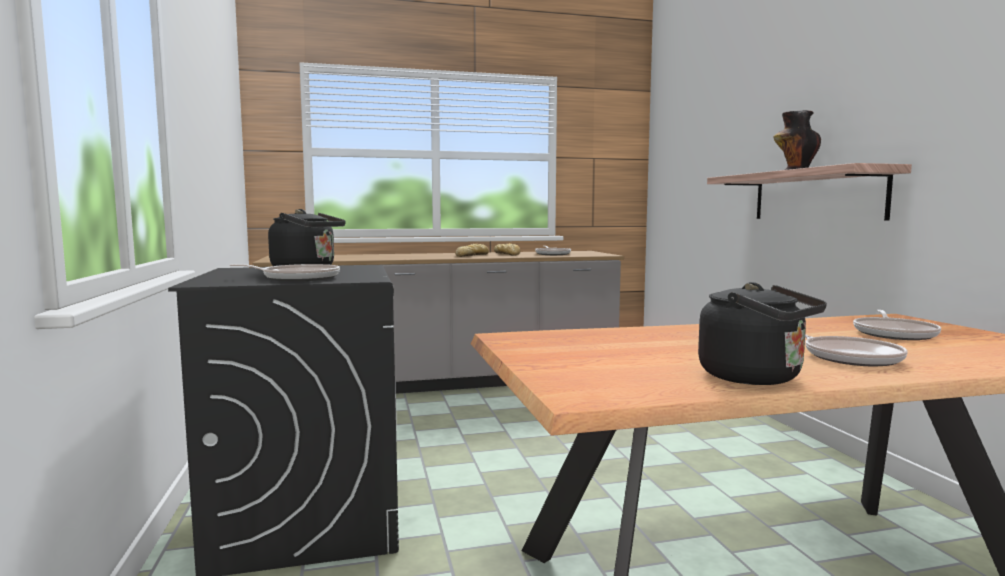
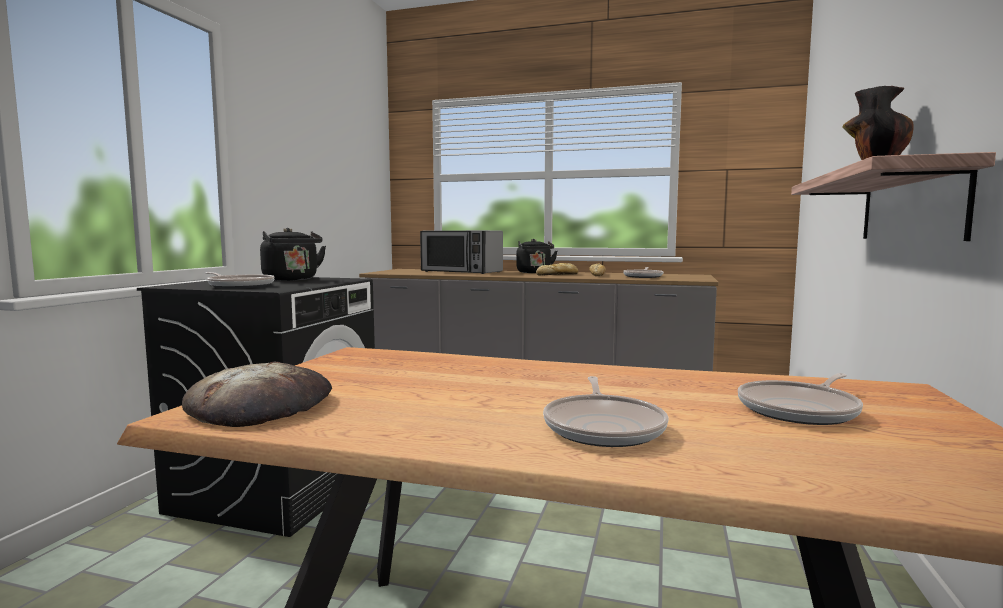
camera: 30 degrees right, 0 degrees up
black kettle [698,282,827,385] -> black kettle moved to [516,239,557,273]
none -> bread [182,362,332,427]
none -> microwave [420,230,503,274]

